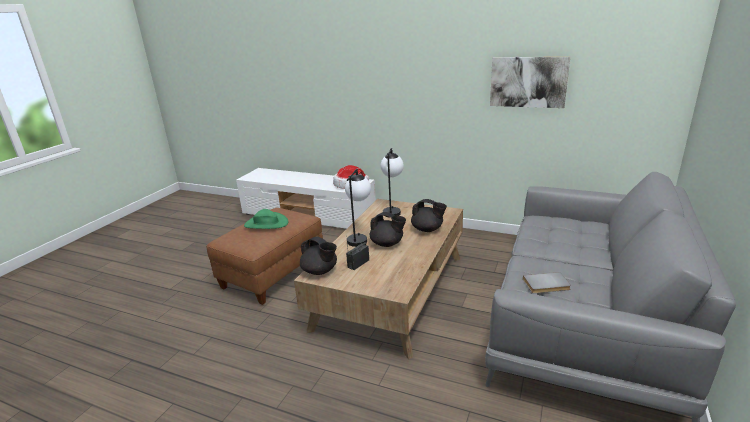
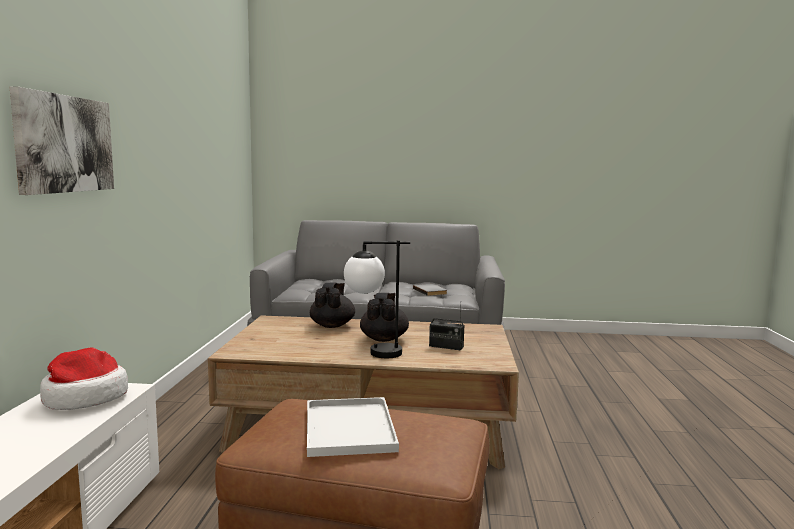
camera: 110 degrees left, 15 degrees down
green hat [244,209,288,229] -> white tray [307,397,399,457]
black teapot [300,236,337,275] -> none
table lamp [381,148,404,217] -> none
picture [490,57,570,108] -> picture moved to [10,86,114,195]

